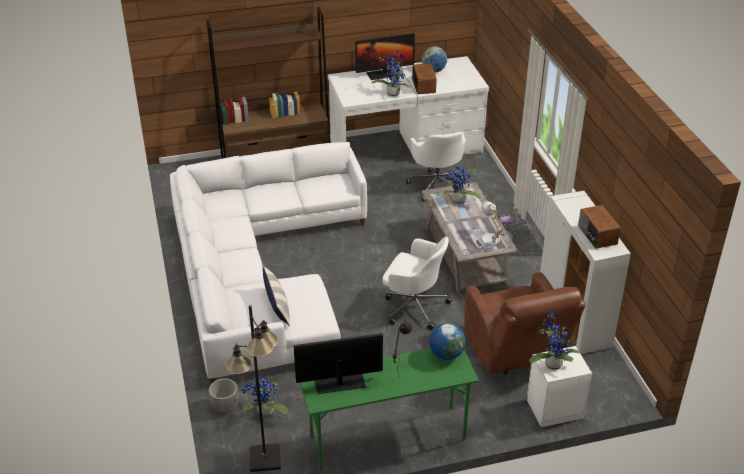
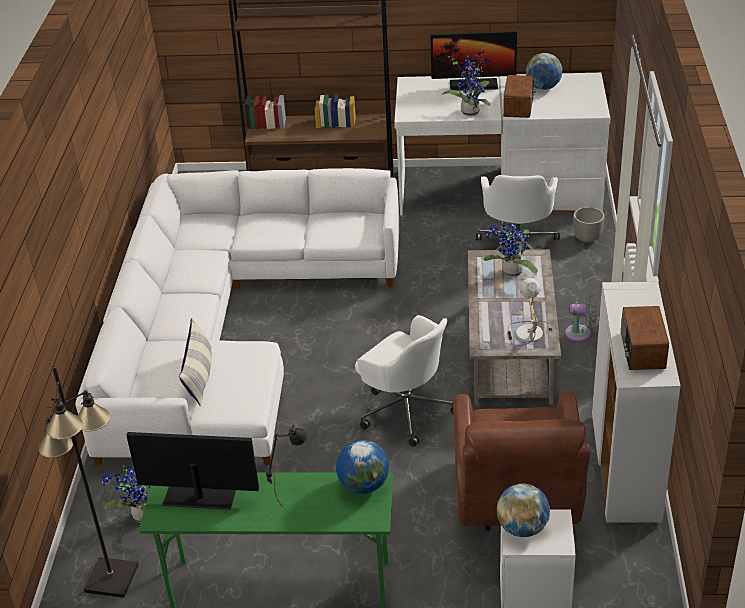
camera: 20 degrees right, 0 degrees up
planter [209,379,238,412] -> planter moved to [573,207,605,243]
potted plant [529,309,580,370] -> globe [497,483,550,537]

